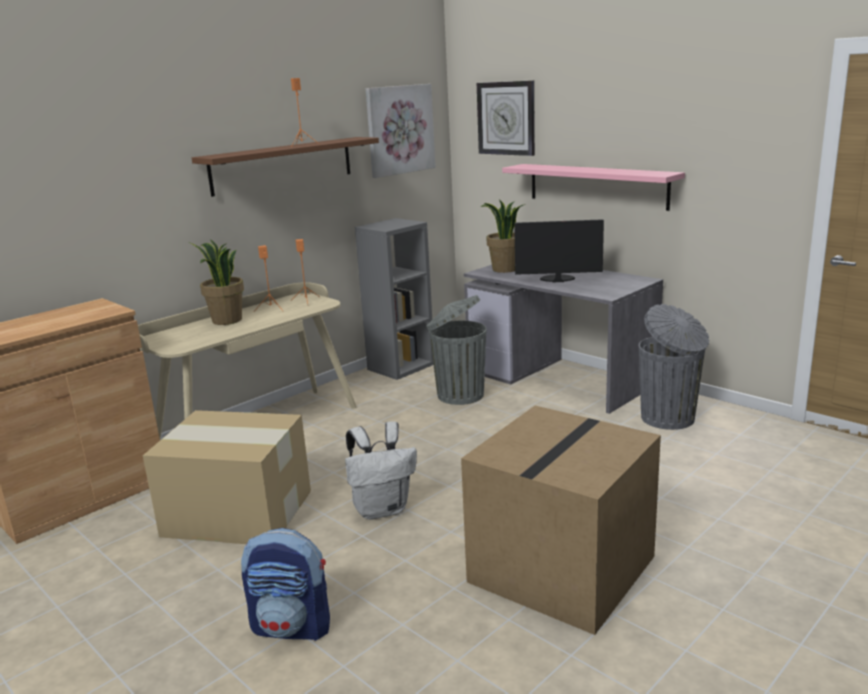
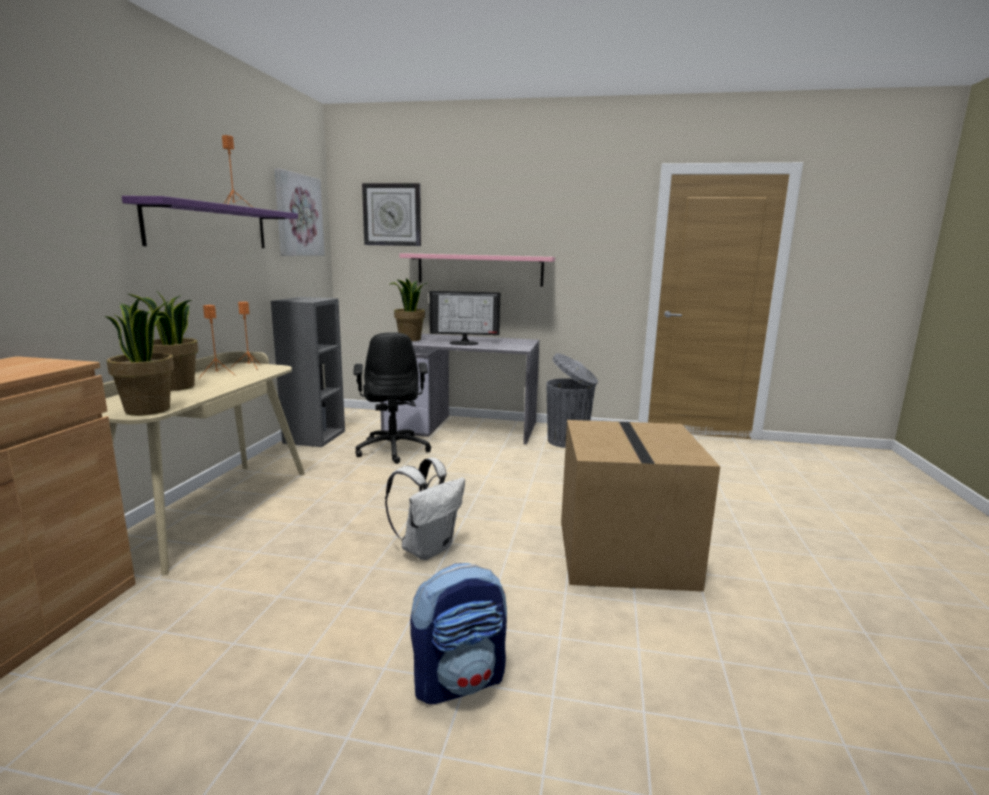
camera: 35 degrees left, 5 degrees down
cardboard box [143,410,311,544] -> none
brown shelf [192,137,379,197] -> purple shelf [122,196,298,248]
grey trash can [426,295,487,405] -> black office chair [353,332,431,464]
monitor [514,219,604,282] -> monitor turned 150 degrees counterclockwise [429,291,500,345]
none -> potted plant [104,298,174,416]

